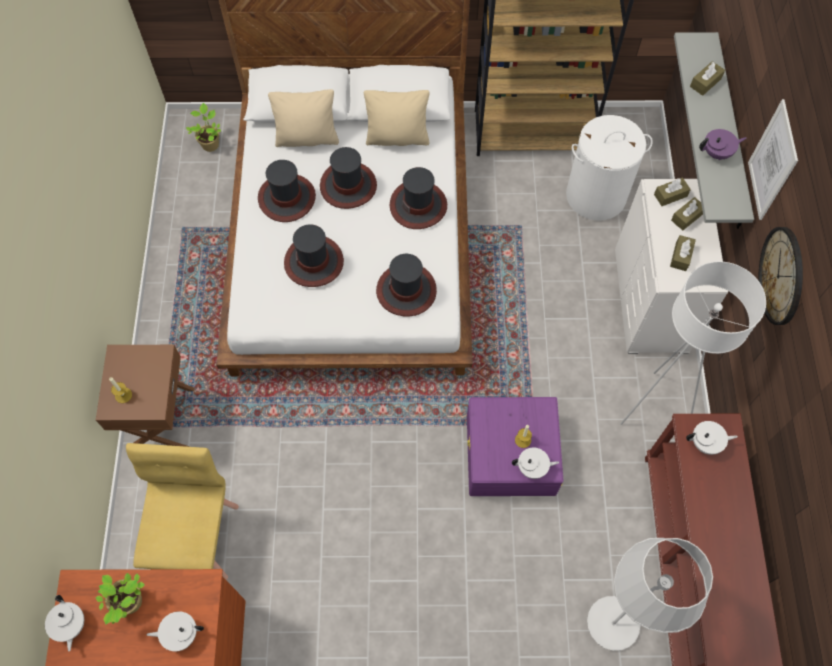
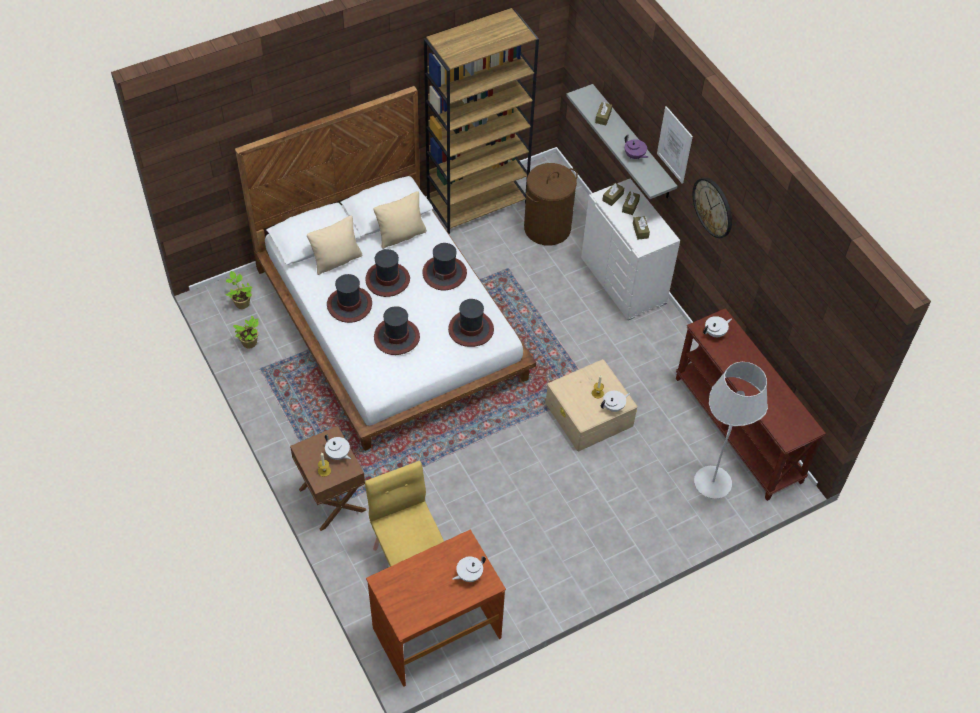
camera: 30 degrees left, 10 degrees down
white teapot [45,595,84,652] -> white teapot moved to [325,434,351,460]
potted plant [96,573,145,625] -> potted plant moved to [233,316,259,349]
purple storage box [467,397,563,496] -> beige storage box [546,359,637,451]
white laundry basket [566,115,653,221] -> brown laundry basket [524,163,578,246]
white floor lamp [620,261,766,425] -> none
purple teapot [699,129,747,160] -> purple teapot turned 90 degrees clockwise [625,135,648,159]

